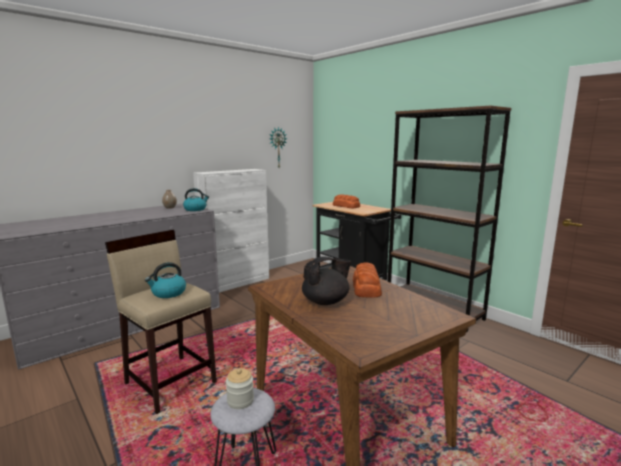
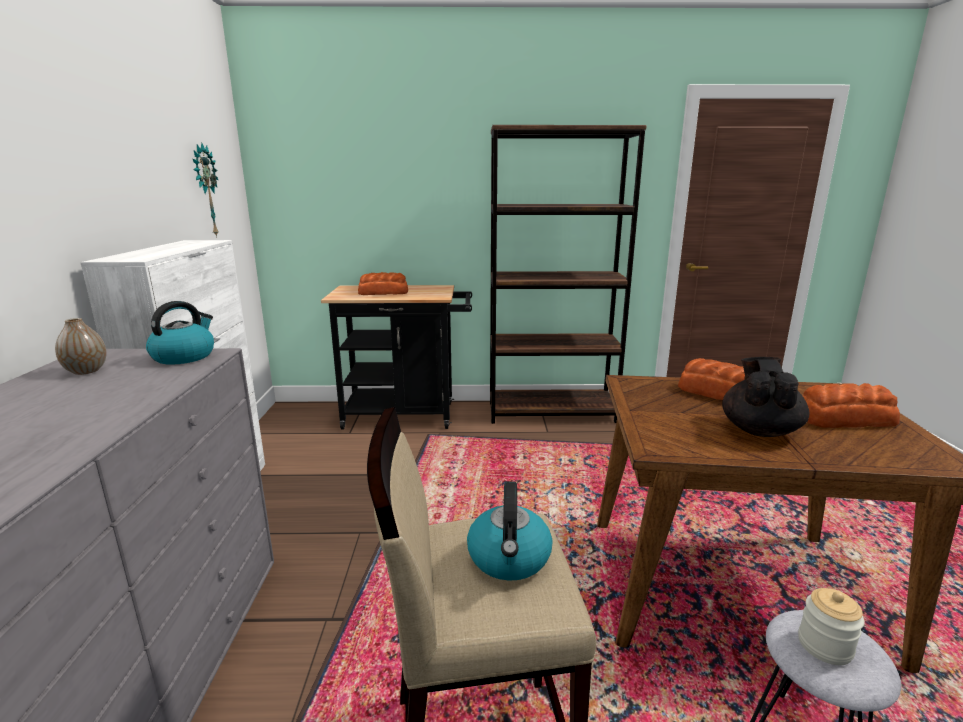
camera: 50 degrees left, 5 degrees up
none -> bread [803,383,900,428]

